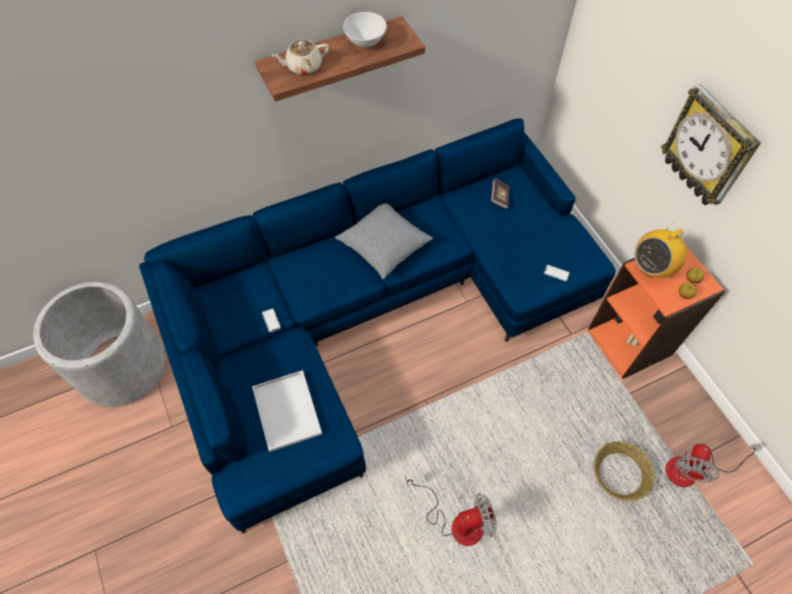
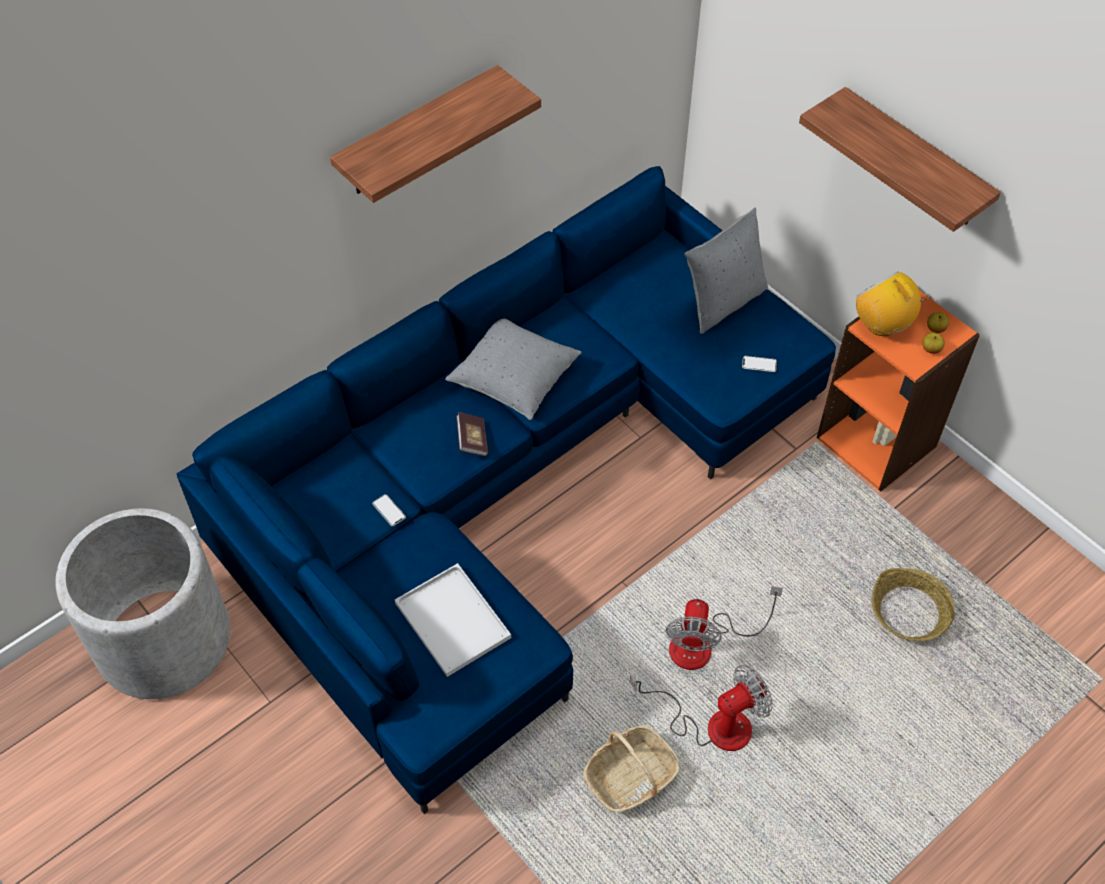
camera: 15 degrees left, 5 degrees down
beige teapot [271,39,329,75] -> none
white bowl [343,12,387,47] -> none
book [491,178,510,209] -> book moved to [456,412,488,456]
radio [635,221,687,278] -> radio turned 105 degrees clockwise [856,271,931,336]
wall clock [661,84,761,205] -> shelf [799,87,1001,232]
fan [666,443,762,487] -> fan moved to [666,586,783,670]
none -> basket [583,725,680,813]
none -> grey pillow [685,208,768,334]

